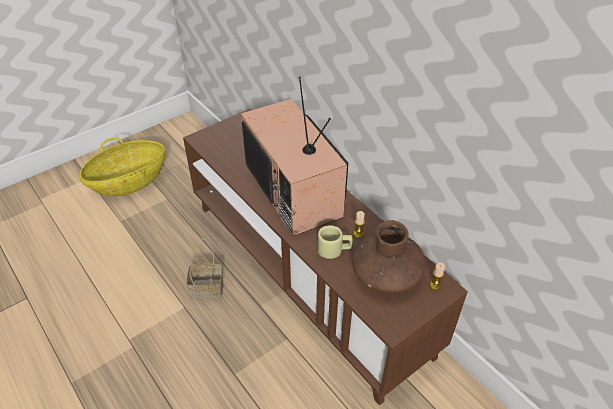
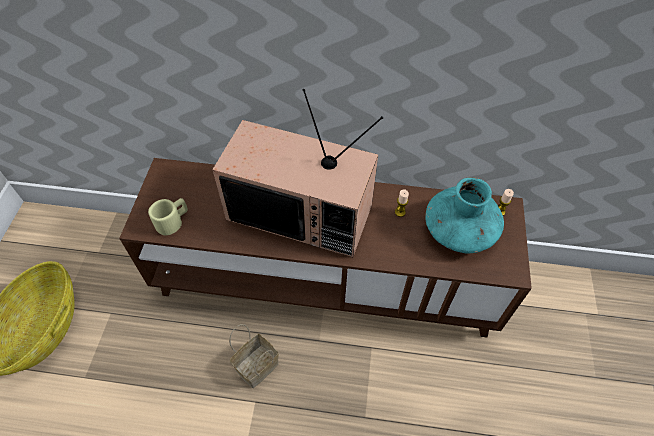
camera: 45 degrees left, 10 degrees up
beige mug [318,225,353,259] -> beige mug moved to [148,198,188,235]
brown vase [352,220,426,293] -> turquoise vase [425,177,504,254]

